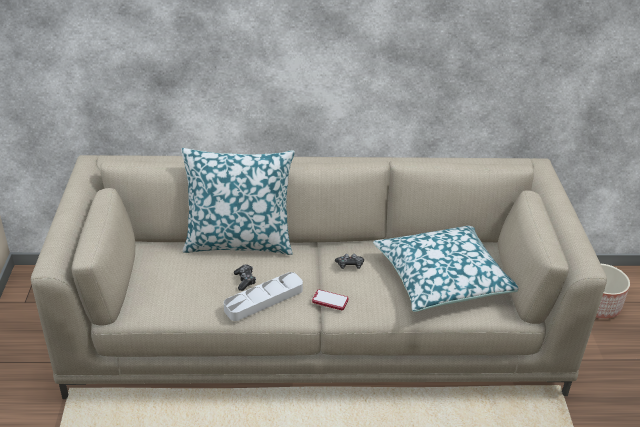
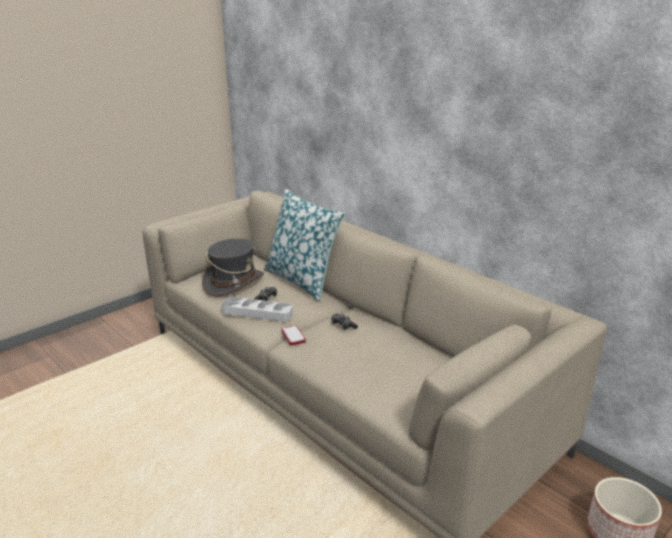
camera: 50 degrees right, 10 degrees down
pillow [373,226,518,312] -> none
none -> grey hat [202,238,264,297]

